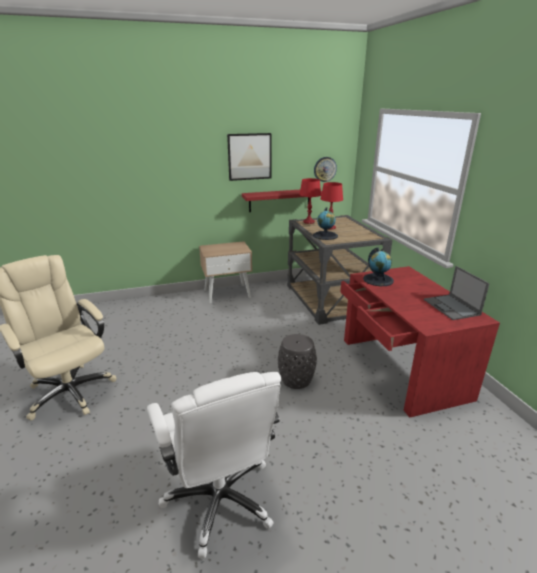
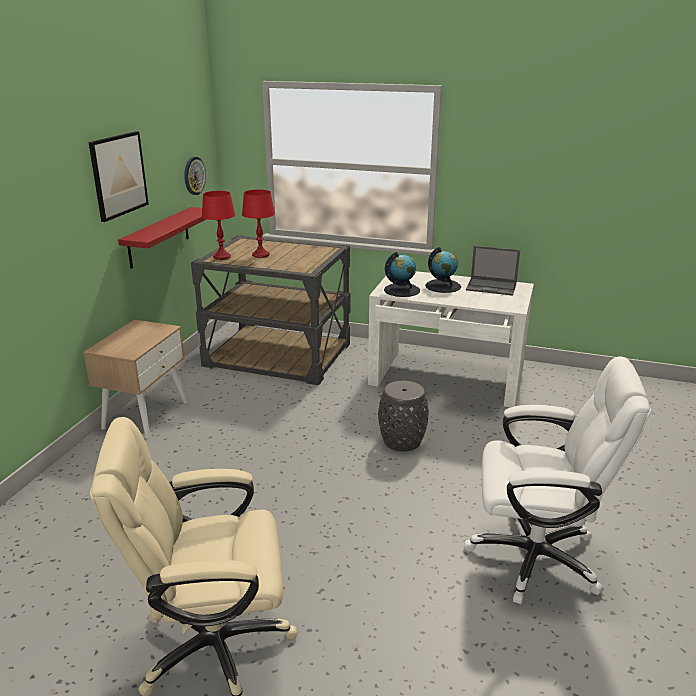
camera: 55 degrees left, 0 degrees up
globe [313,207,338,240] -> globe moved to [425,247,461,293]
red desk [340,266,500,418] -> white desk [368,271,534,407]

